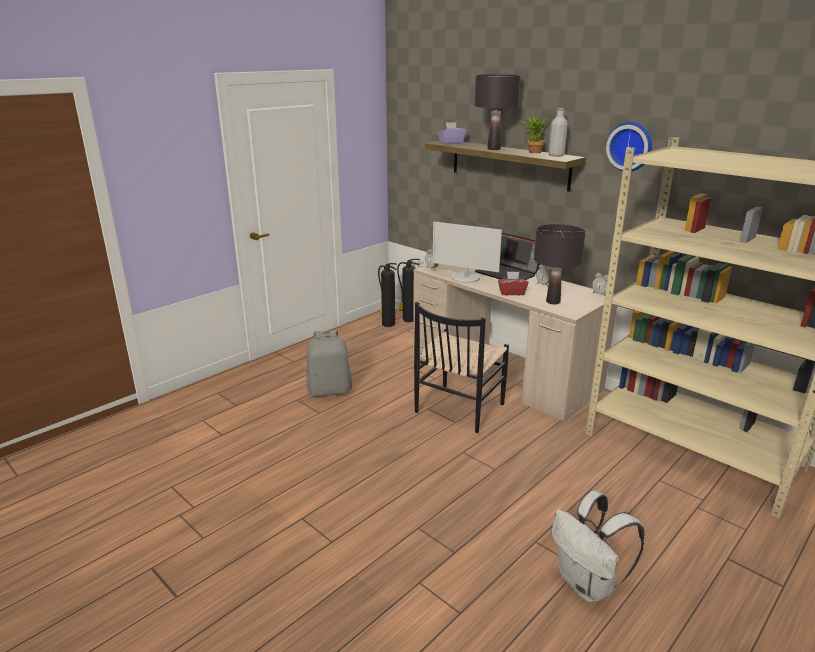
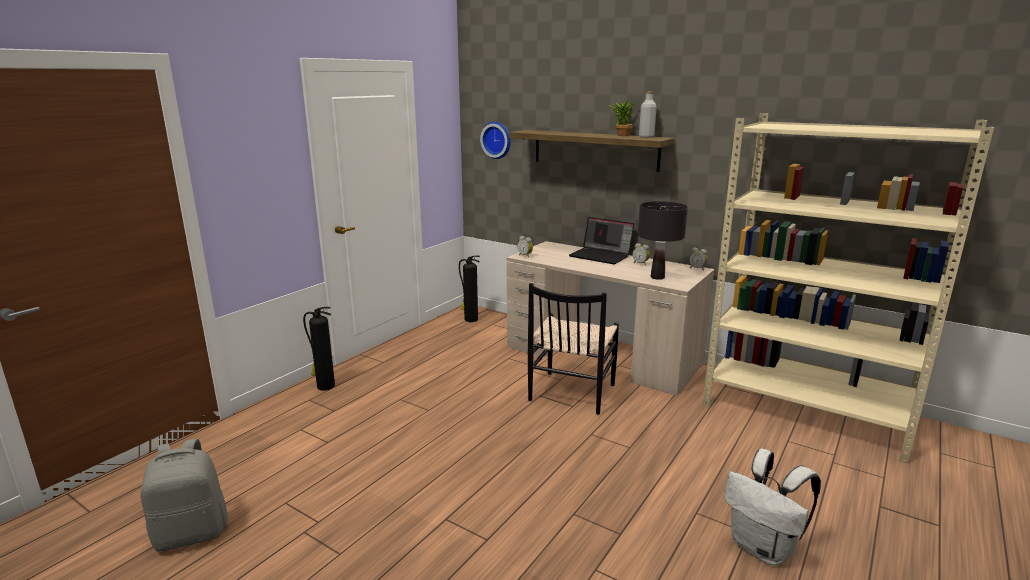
camera: 10 degrees left, 5 degrees down
grey backpack [306,330,352,397] -> grey backpack moved to [140,439,228,552]
fire extinguisher [397,259,420,322] -> fire extinguisher moved to [303,307,335,391]
monitor [433,222,502,283] -> none
purple tissue box [438,122,466,144] -> none
black table lamp [475,74,521,150] -> none
red tissue box [498,272,528,295] -> none
wall clock [606,122,652,172] -> wall clock moved to [480,122,511,159]

